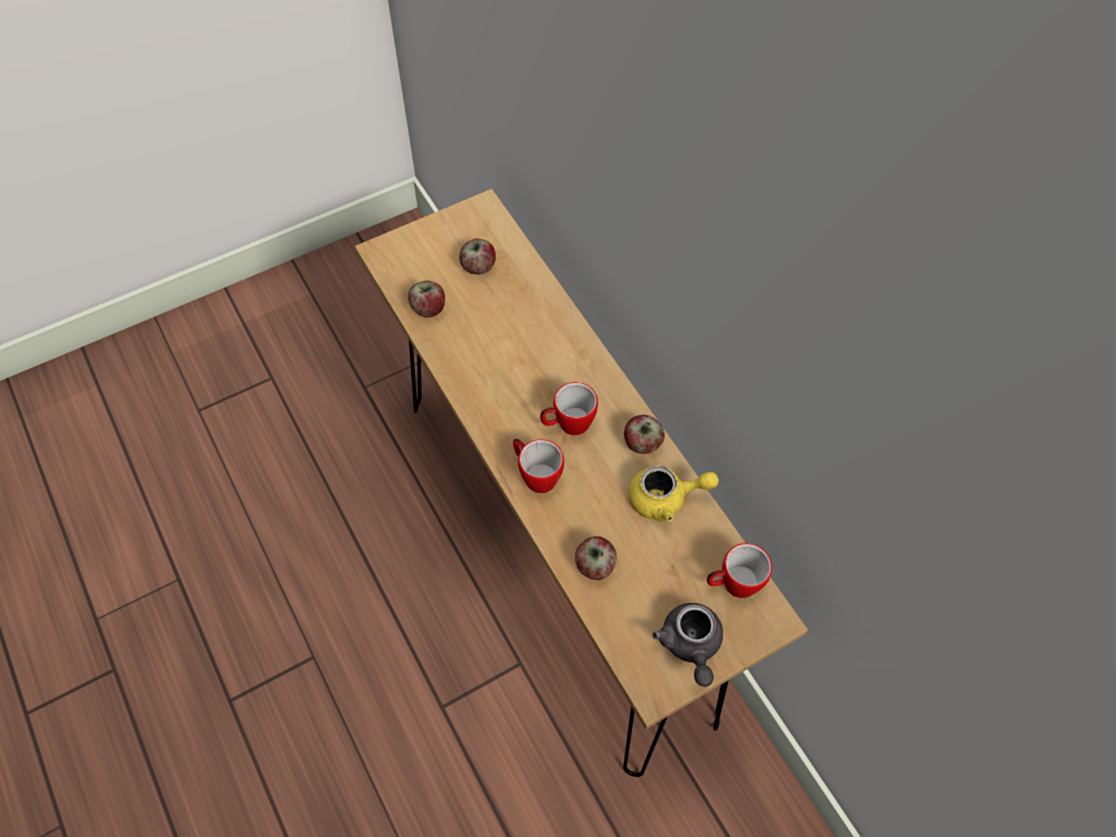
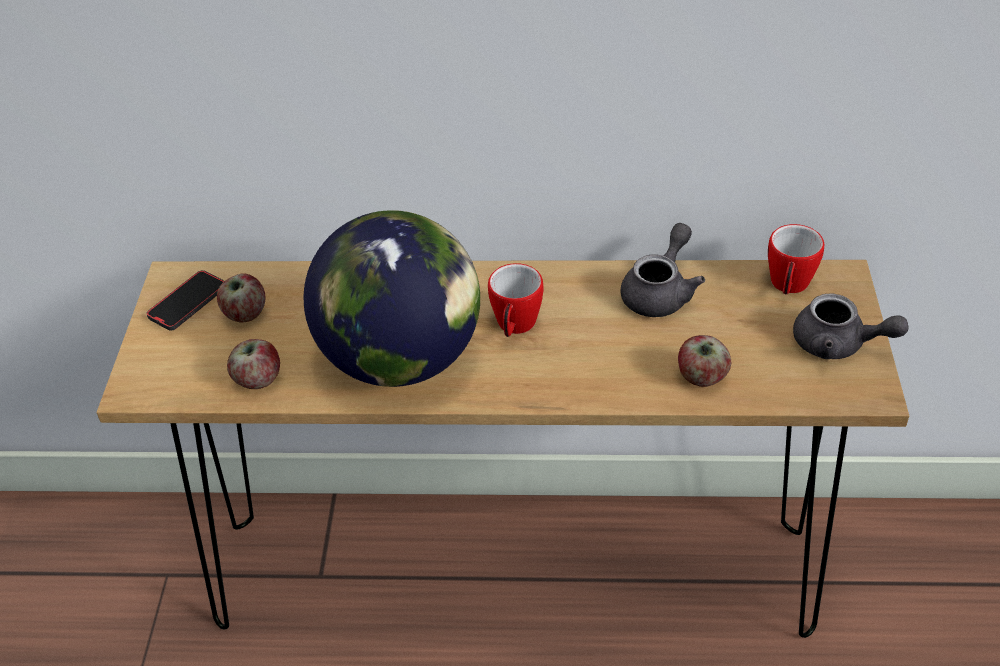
camera: 55 degrees left, 15 degrees down
mug [513,439,564,493] -> none
apple [624,415,665,454] -> none
yellow teapot [628,465,719,522] -> grey teapot [620,223,705,317]
none -> phone [146,270,224,330]
none -> globe [304,210,480,387]

